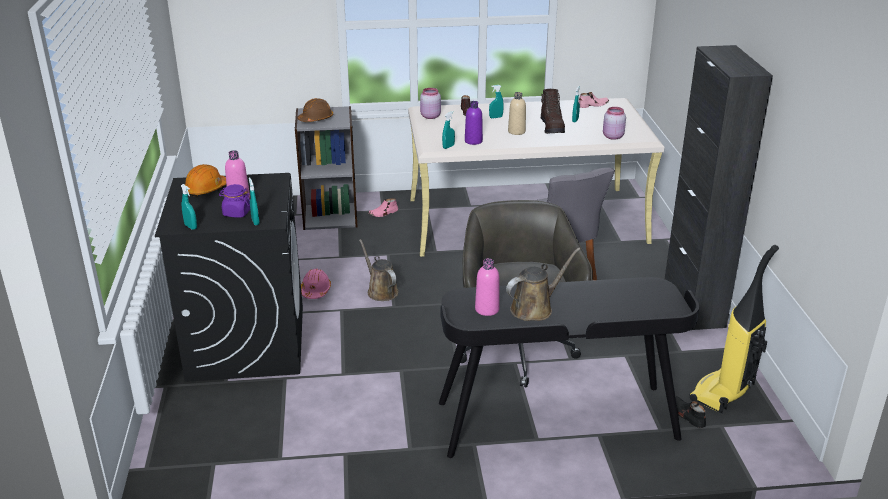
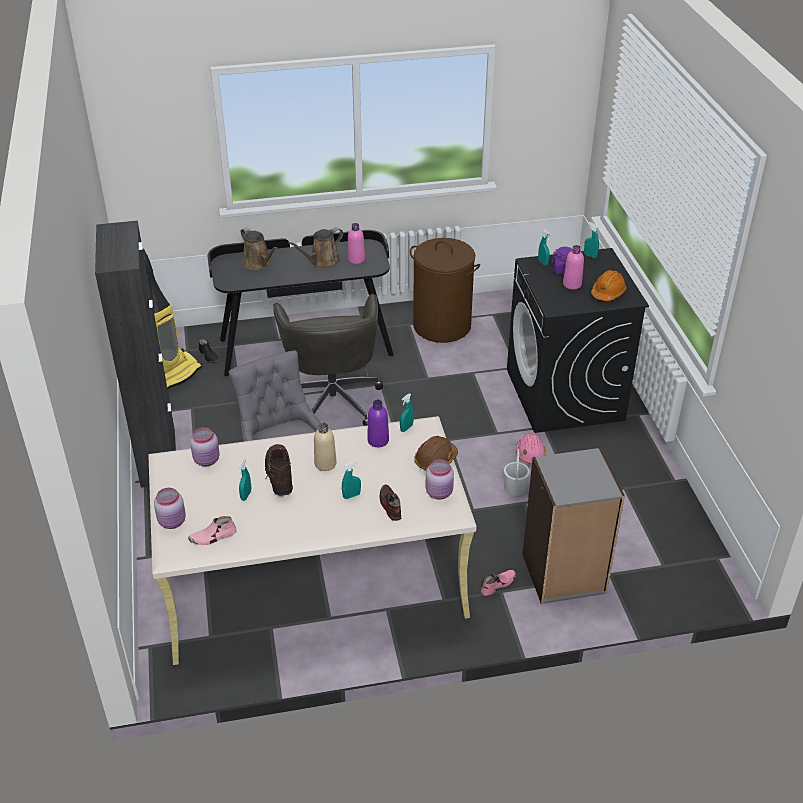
camera: 175 degrees right, 10 degrees up
brown hard hat [297,98,333,122] -> brown hard hat moved to [414,436,458,470]
brown watering can [359,239,398,301] -> brown watering can moved to [241,228,278,270]
none -> pink jar [154,488,186,529]
none -> brown laundry basket [410,238,480,343]
none -> white bucket [504,449,530,496]

